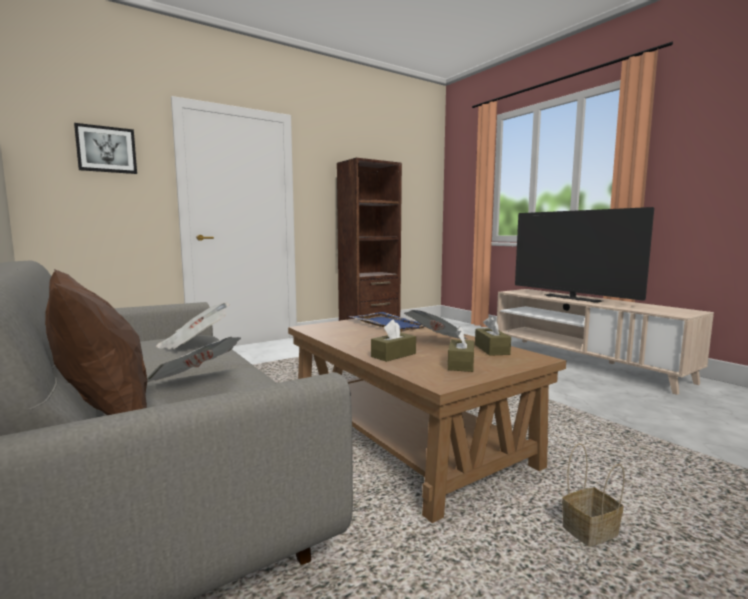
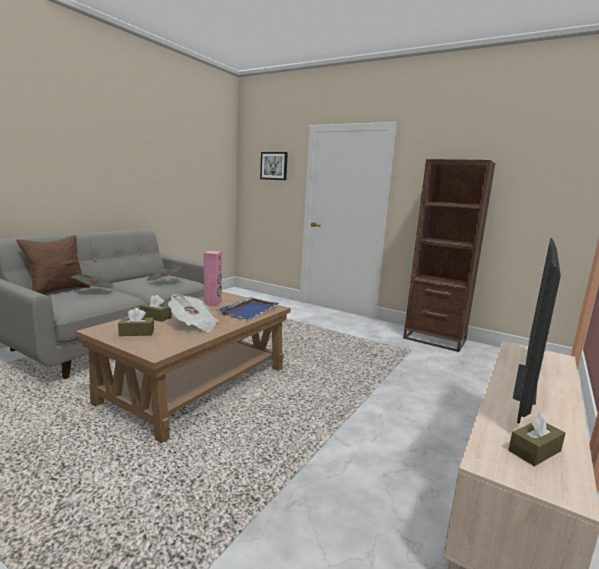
camera: 65 degrees right, 5 degrees up
brown tissue box [475,316,511,356] -> brown tissue box moved to [508,412,565,466]
basket [562,443,625,547] -> none
none -> pink speaker [204,251,222,306]

